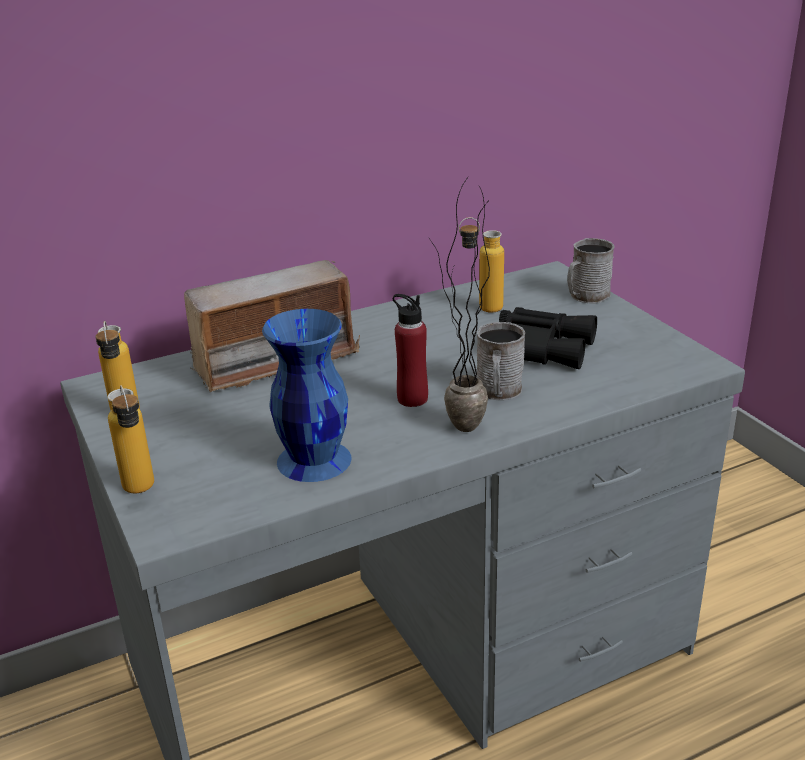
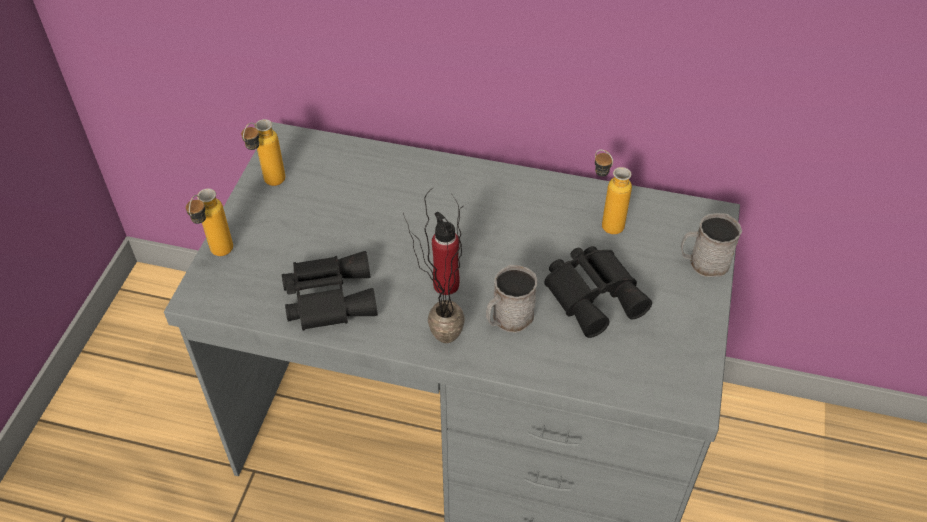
camera: 40 degrees right, 20 degrees up
radio [184,260,360,392] -> none
blue vase [262,309,351,482] -> black binoculars [282,251,378,331]

